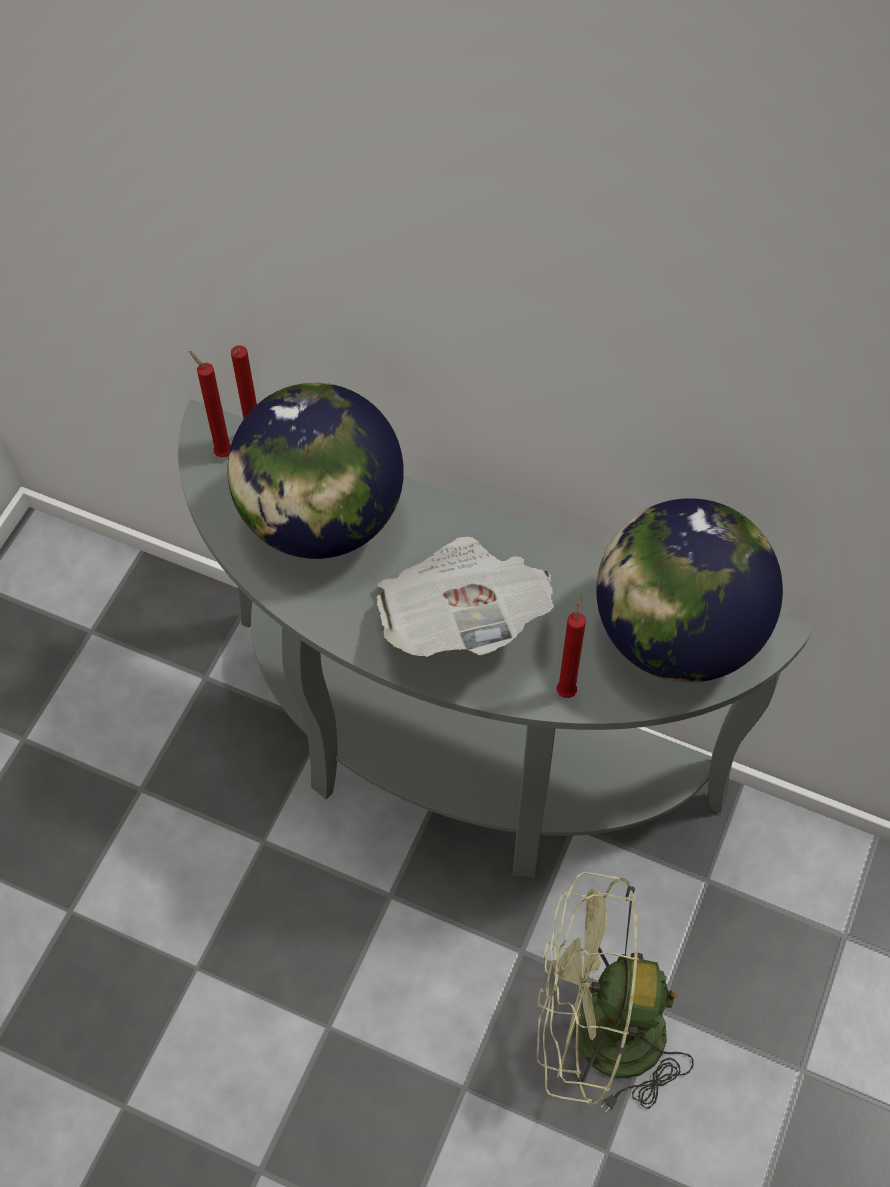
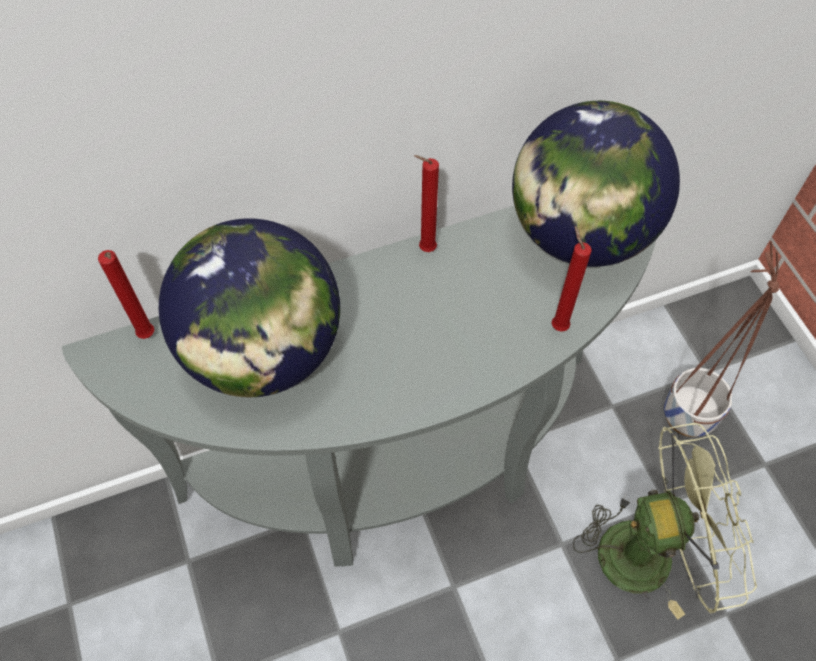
camera: 45 degrees left, 0 degrees up
red candle [189,351,231,457] -> red candle moved to [414,155,439,252]
newspaper [377,536,554,657] -> none
green fan [536,872,694,1113] -> green fan turned 150 degrees counterclockwise [573,423,757,620]
none -> planter [664,241,779,437]

